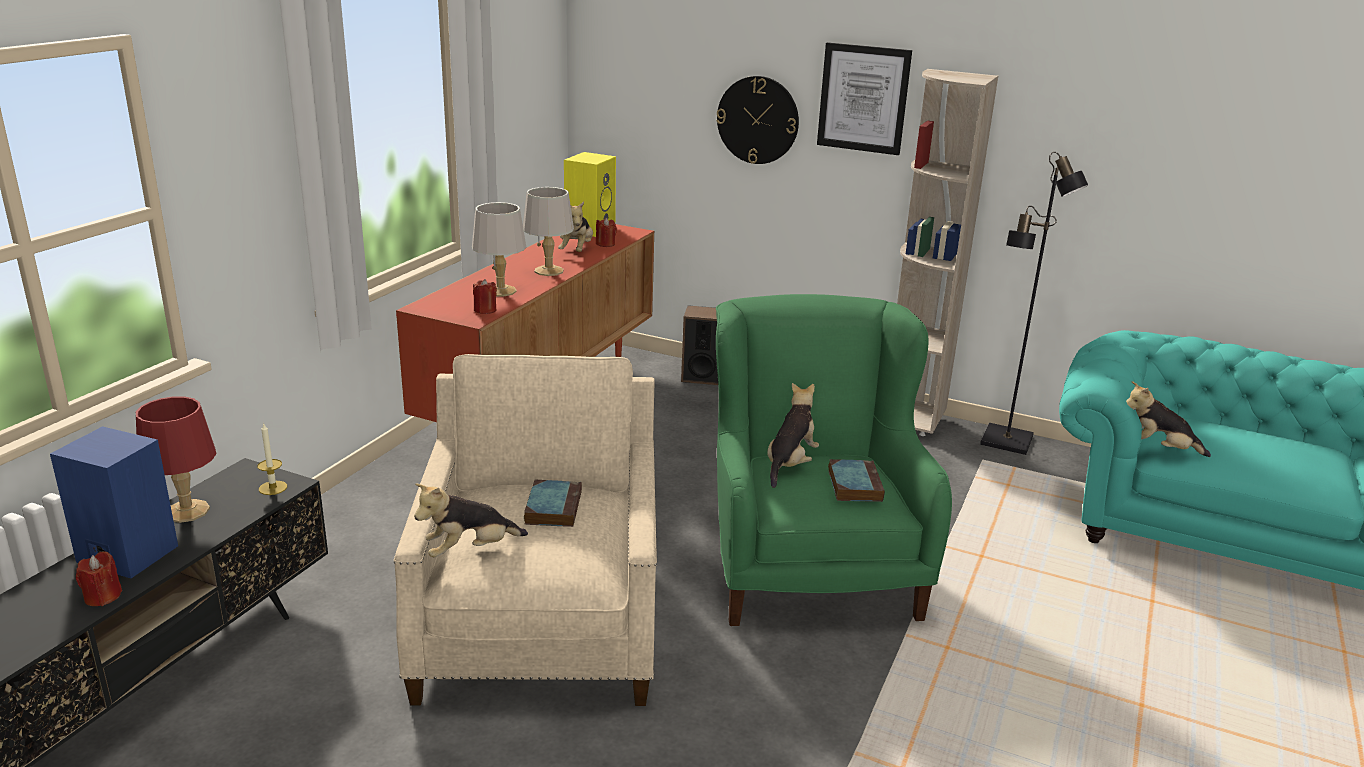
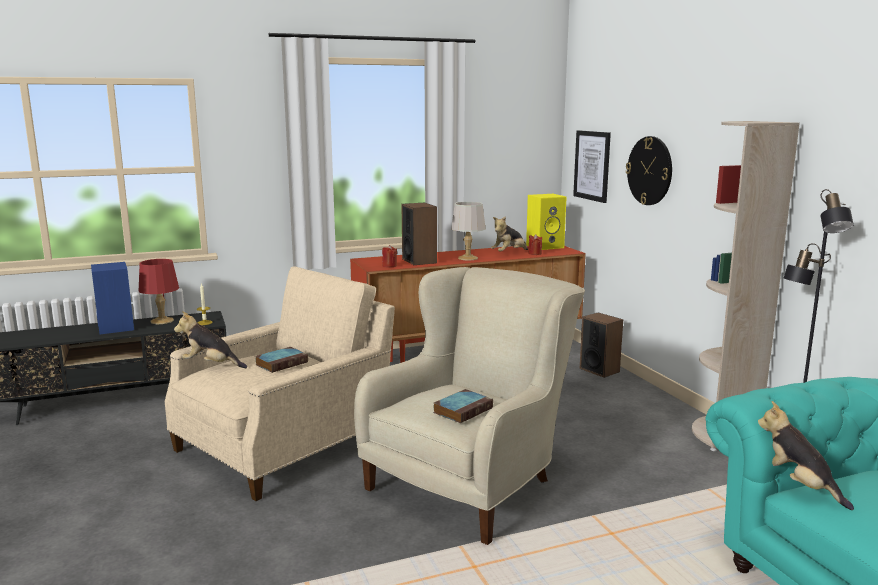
camera: 45 degrees right, 10 degrees down
red candle [76,551,122,606] -> none
grey table lamp [472,202,526,297] -> speaker [401,202,437,265]
green armchair [716,294,952,626] -> beige armchair [354,267,585,545]
plush toy [767,383,819,488] -> none
picture [817,42,912,155] -> picture moved to [573,130,611,203]

